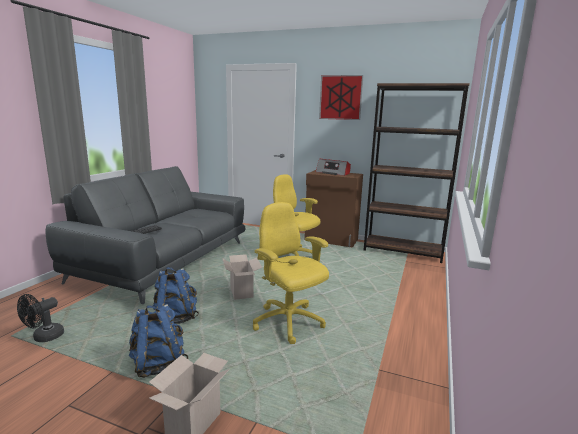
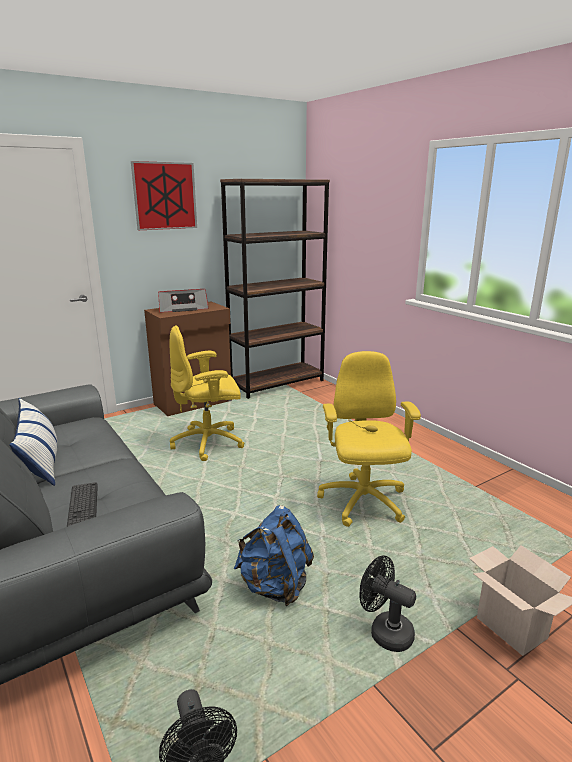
camera: 55 degrees left, 5 degrees up
blue backpack [129,304,188,378] -> black fan [359,555,416,652]
cardboard box [222,254,262,300] -> none
yellow office chair [253,202,329,344] -> yellow office chair turned 90 degrees clockwise [317,351,421,527]
none -> pillow [9,398,57,486]

